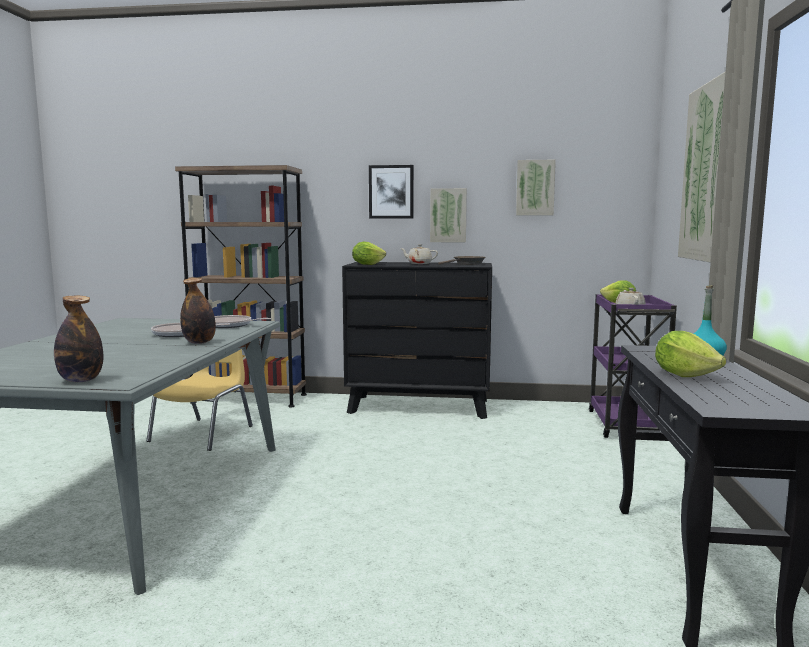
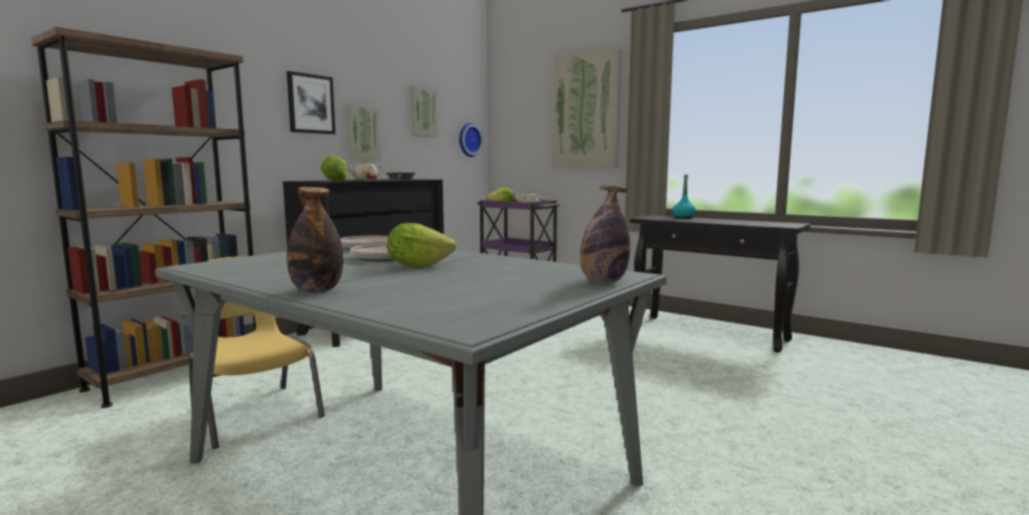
camera: 60 degrees left, 0 degrees up
bottle [180,278,216,344] -> bottle moved to [287,187,343,293]
lettuce [655,331,726,377] -> lettuce moved to [387,223,457,267]
none -> wall clock [459,123,483,157]

